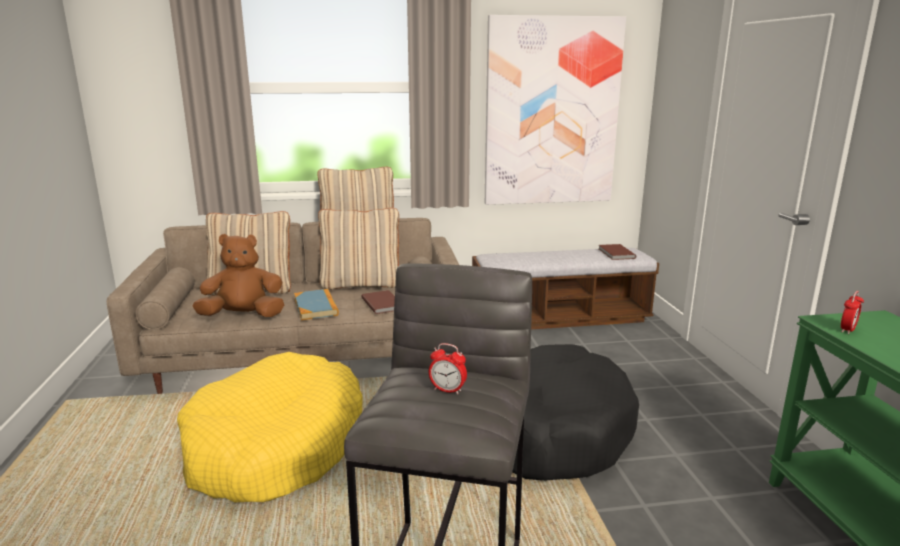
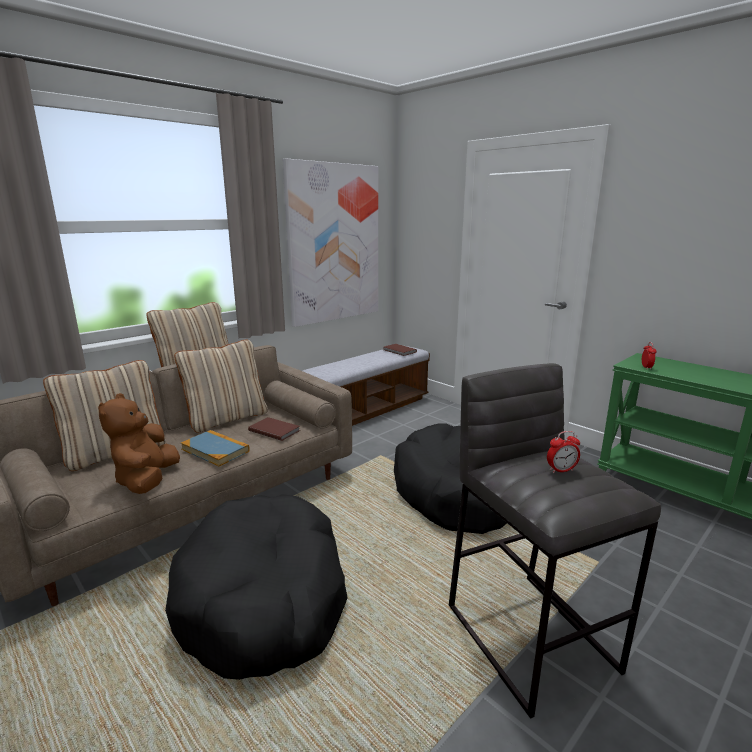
camera: 35 degrees left, 0 degrees up
yellow dog bed [177,352,363,502] -> black dog bed [165,494,348,680]
brown plush toy [192,234,284,317] -> brown plush toy turned 45 degrees counterclockwise [98,393,180,494]

